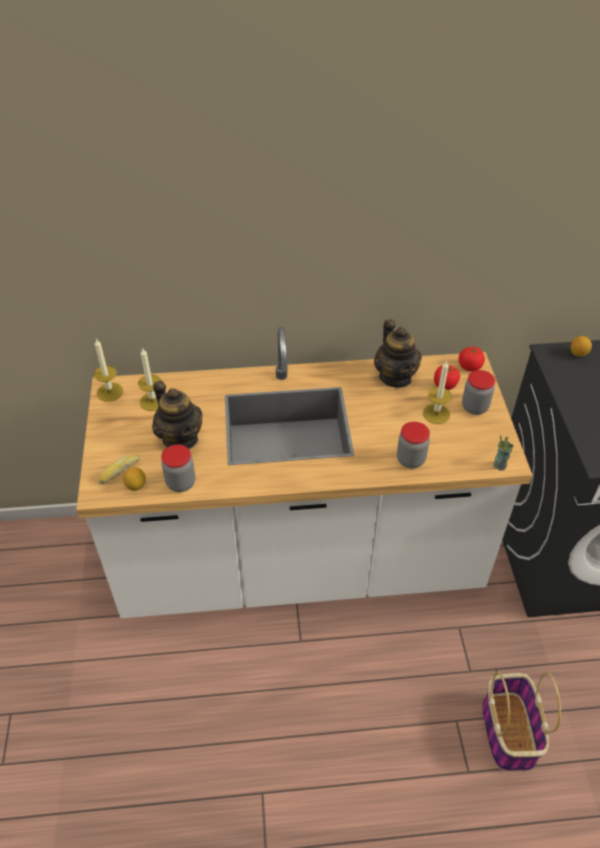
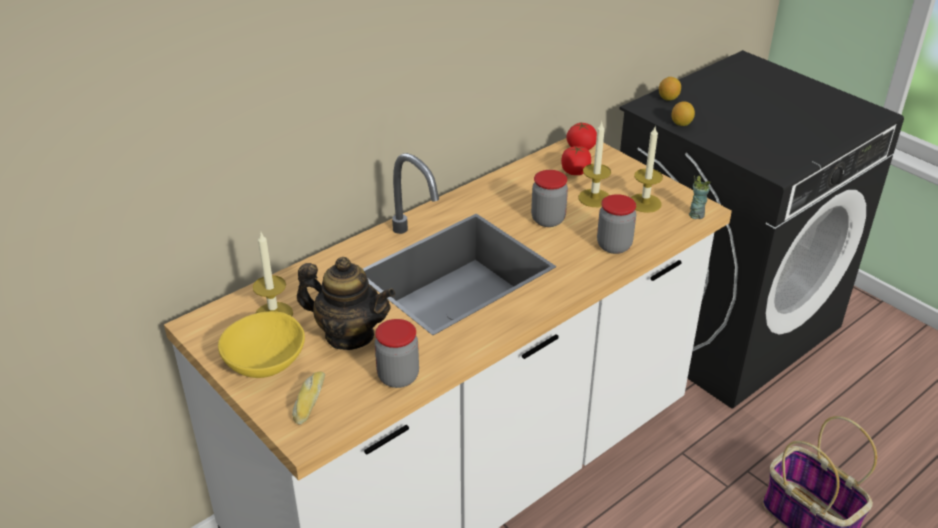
camera: 35 degrees left, 10 degrees down
candle [94,338,123,402] -> candle moved to [631,127,663,213]
lemon [123,467,146,491] -> lemon moved to [672,101,695,126]
teapot [374,319,422,388] -> none
jar [462,370,495,415] -> jar moved to [531,170,568,227]
none -> yellow bowl [218,311,305,378]

